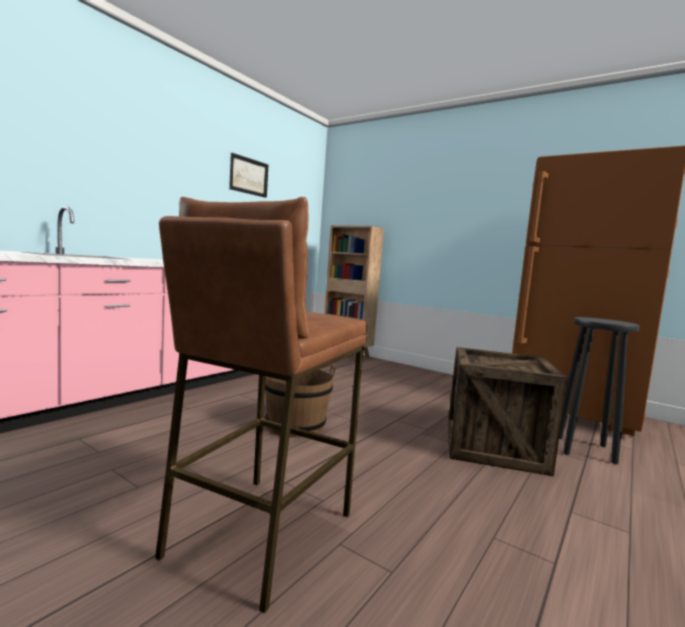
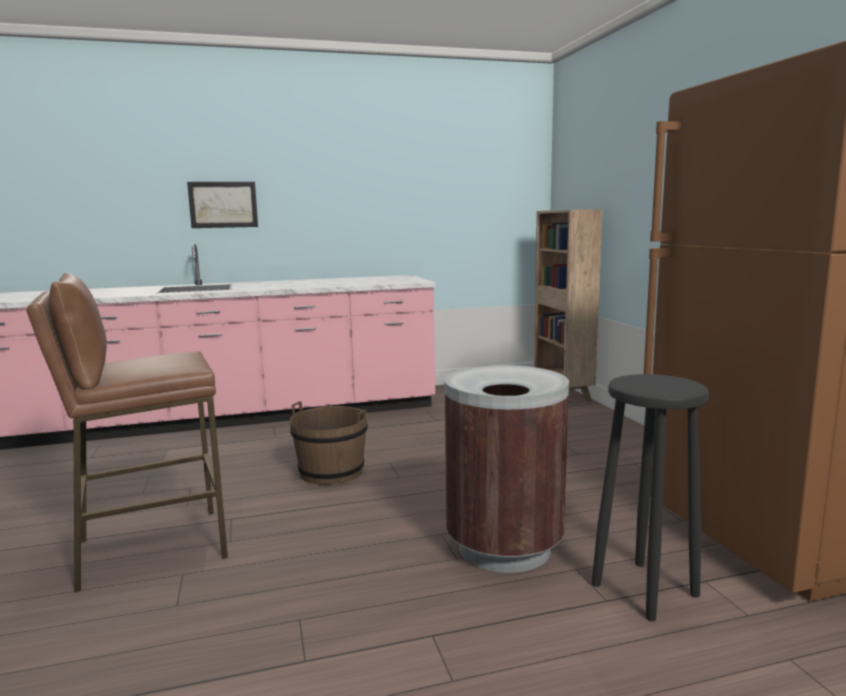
camera: 40 degrees right, 5 degrees up
picture [229,153,268,198] -> picture moved to [187,182,258,228]
crate [448,347,568,476] -> brown trash can [444,365,569,573]

